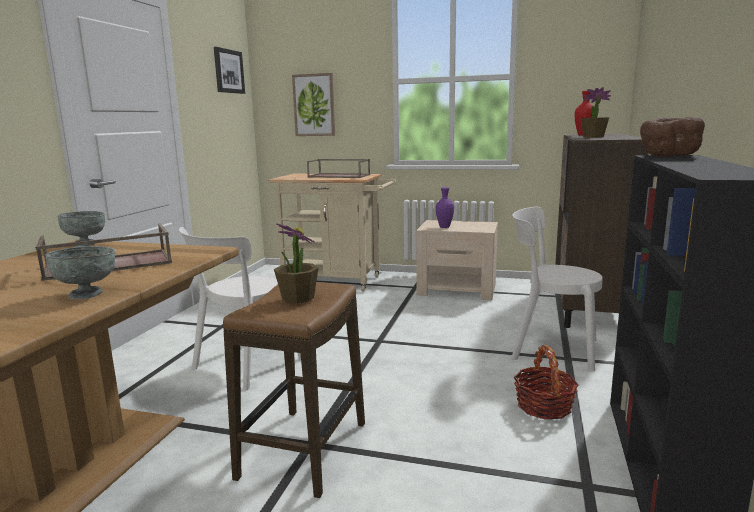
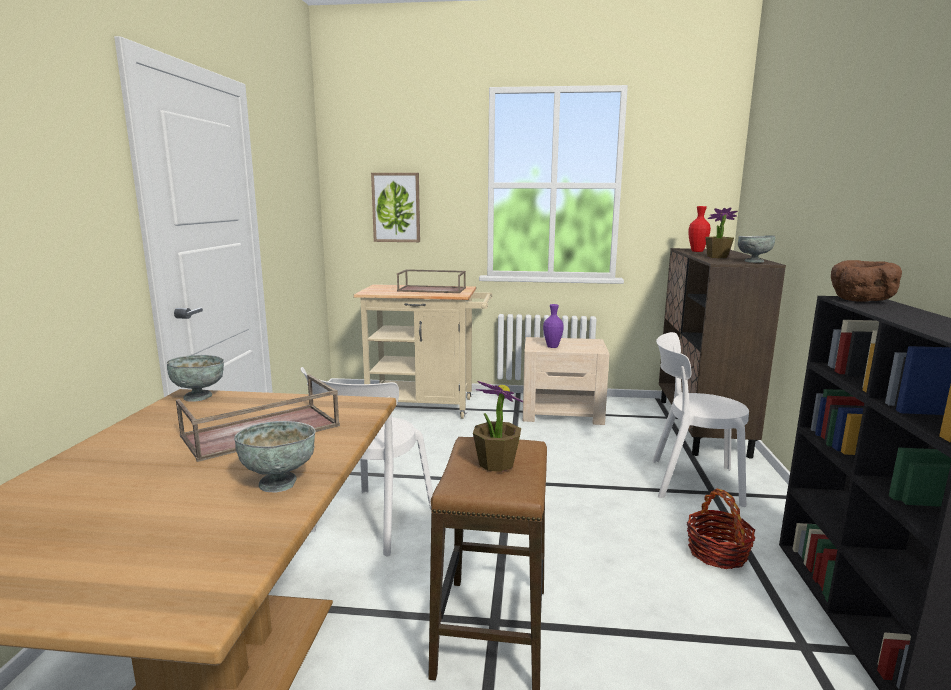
camera: 10 degrees left, 0 degrees up
picture [214,47,245,94] -> none
none -> grey bowl [738,235,776,263]

